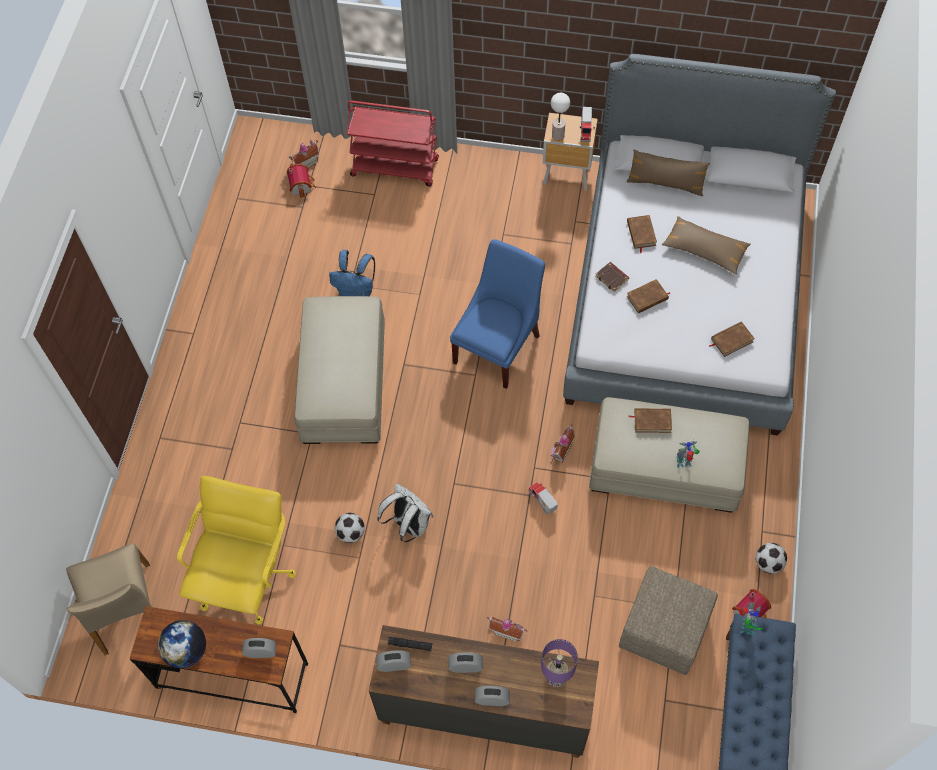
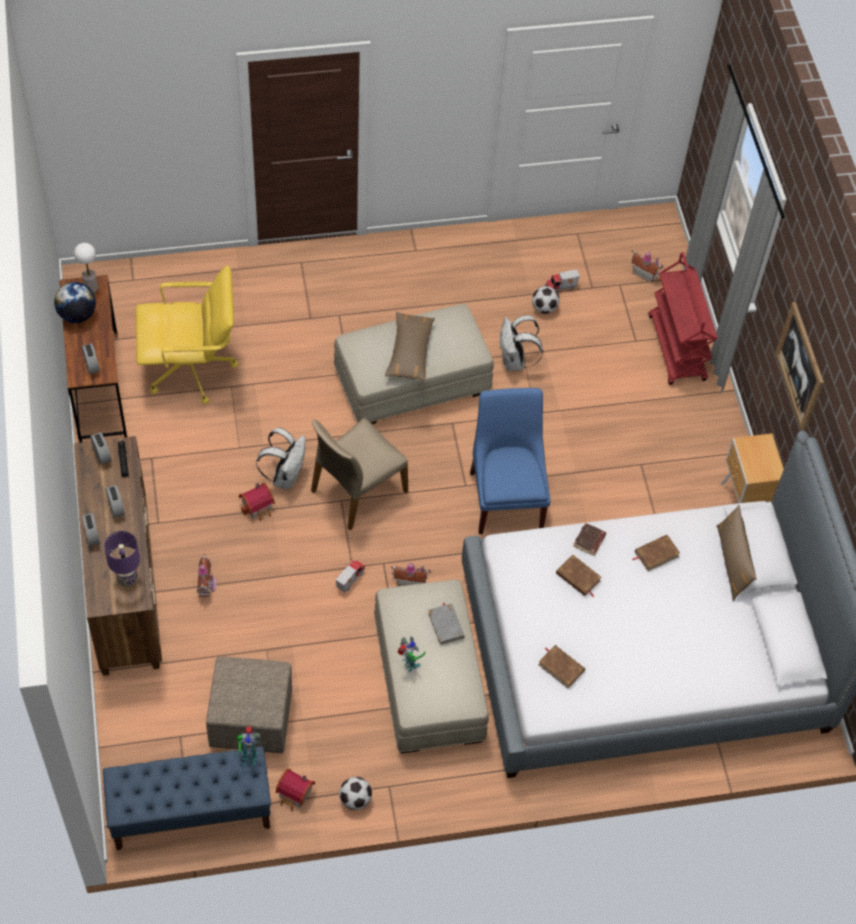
camera: 65 degrees right, 5 degrees down
beige chair [66,544,152,655] -> beige chair moved to [311,418,408,530]
toy house [287,164,316,198] -> toy house moved to [239,482,275,522]
blue backpack [329,250,375,296] -> white backpack [500,315,543,371]
football [335,513,365,543] -> football moved to [532,286,560,314]
blue chair [450,239,545,389] -> blue chair turned 105 degrees counterclockwise [470,388,551,534]
table lamp [551,93,570,141] -> table lamp moved to [74,243,98,293]
toy truck [580,107,595,142] -> toy truck moved to [545,269,580,290]
brown book [628,408,672,433] -> grey book [428,602,464,645]
brown pillow [662,216,751,274] -> brown pillow moved to [385,312,435,381]
none -> picture [775,302,824,431]

